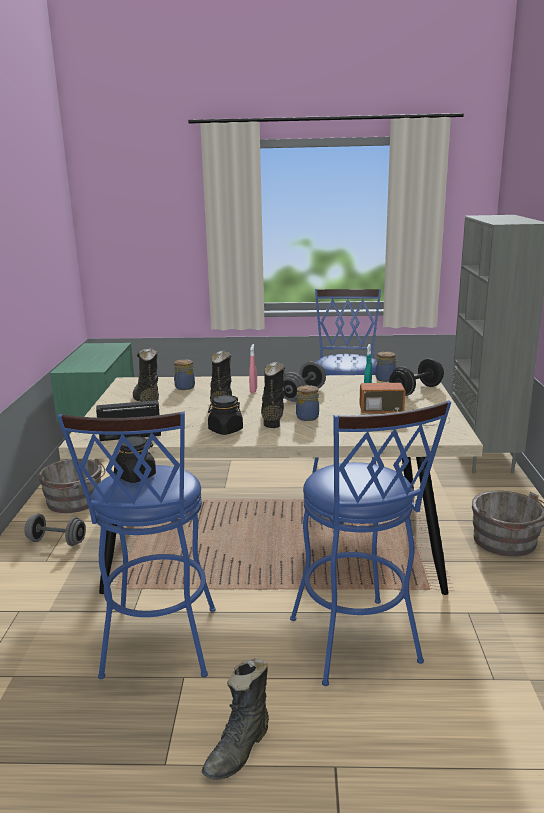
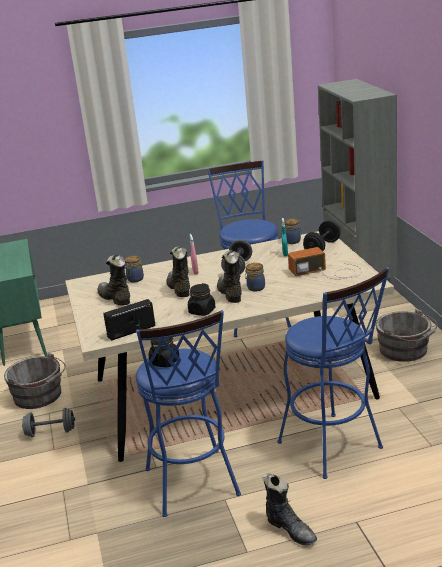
camera: 15 degrees left, 5 degrees up
black boot [202,659,269,780] -> black boot turned 60 degrees counterclockwise [262,473,317,545]

